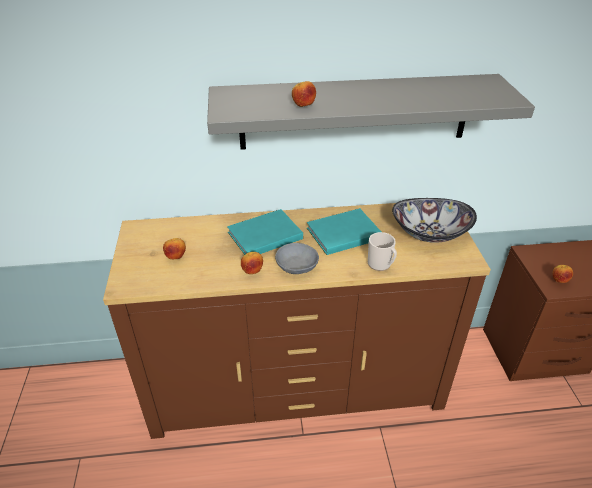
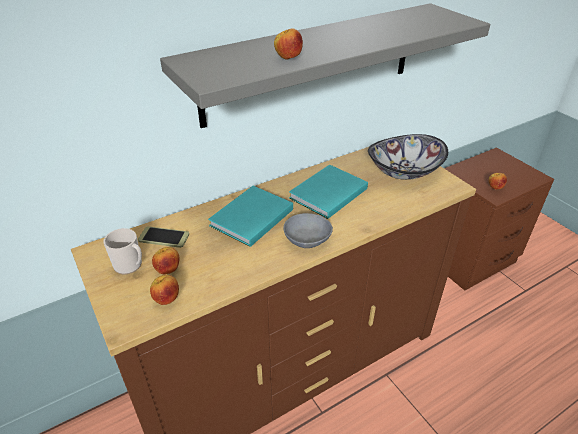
camera: 25 degrees left, 0 degrees up
apple [241,252,263,274] -> apple moved to [150,275,179,305]
mug [368,232,397,271] -> mug moved to [103,228,142,274]
none -> phone [138,226,189,248]

